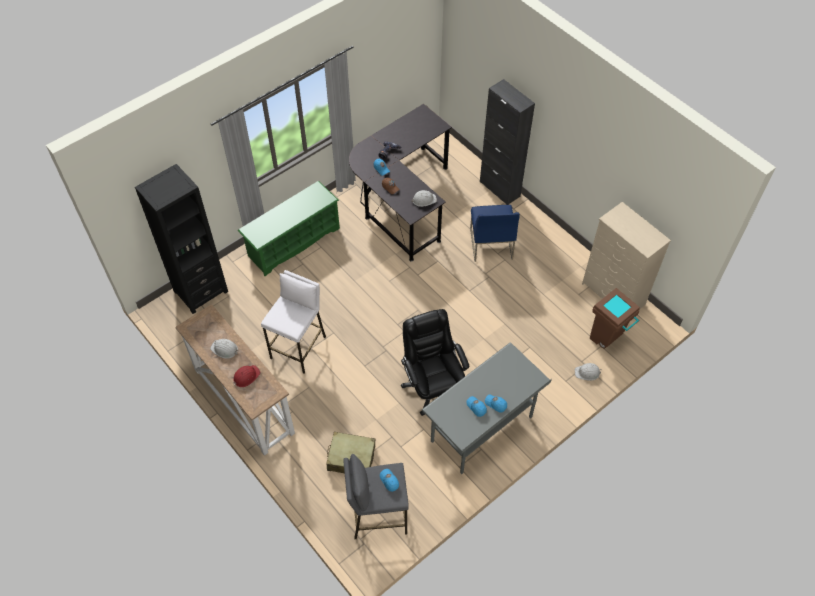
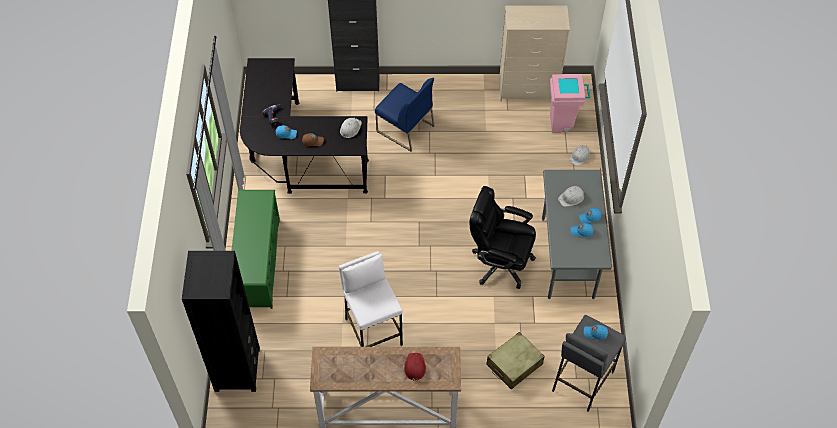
camera: 50 degrees left, 0 degrees up
white hard hat [210,339,239,359] -> white hard hat moved to [558,186,584,207]
brown trash can [590,288,640,349] -> pink trash can [550,74,590,133]

